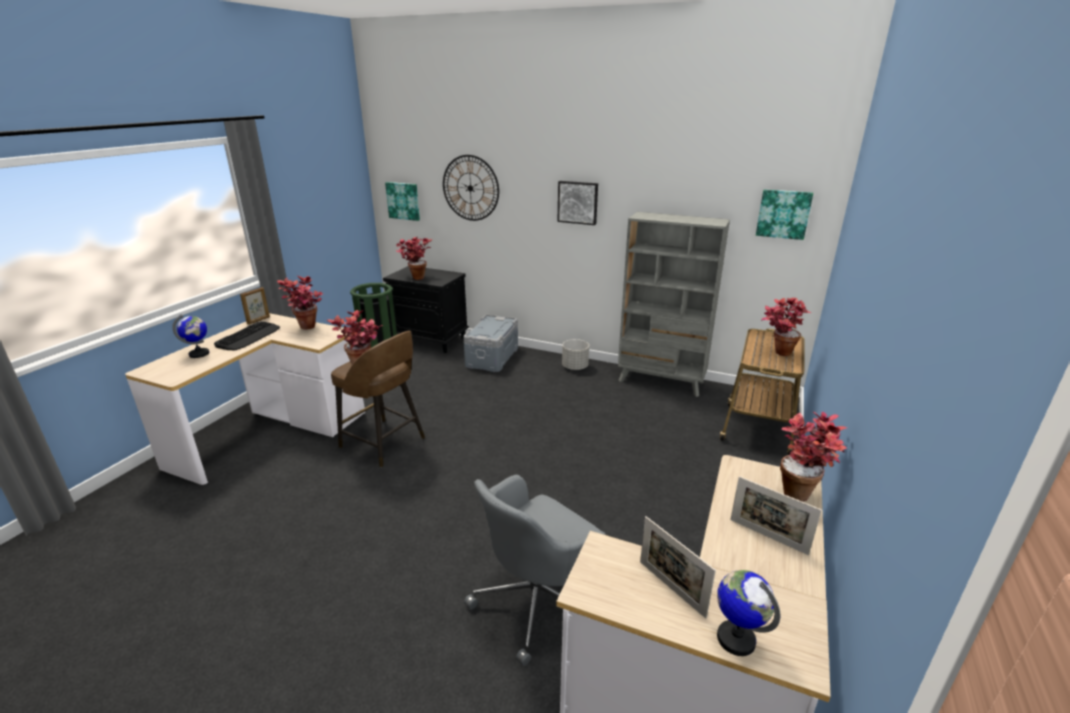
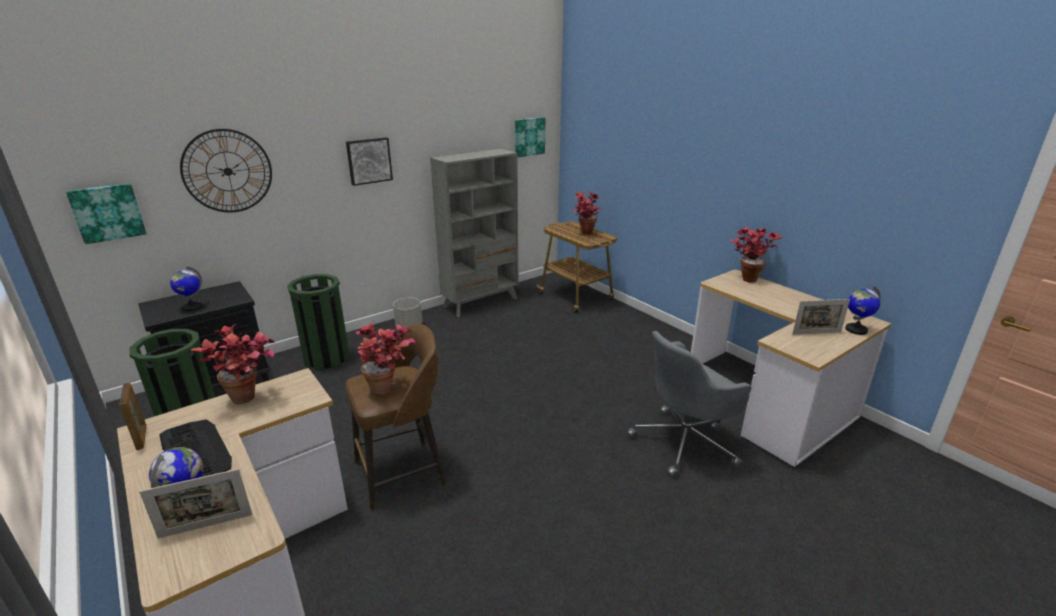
camera: 60 degrees left, 0 degrees up
potted plant [396,237,432,280] -> globe [170,266,202,312]
grey storage box [463,315,518,372] -> green trash can [287,274,350,371]
grey office chair [464,475,606,666] -> grey office chair turned 75 degrees clockwise [627,331,751,478]
picture frame [730,476,822,555] -> picture frame moved to [139,469,252,539]

